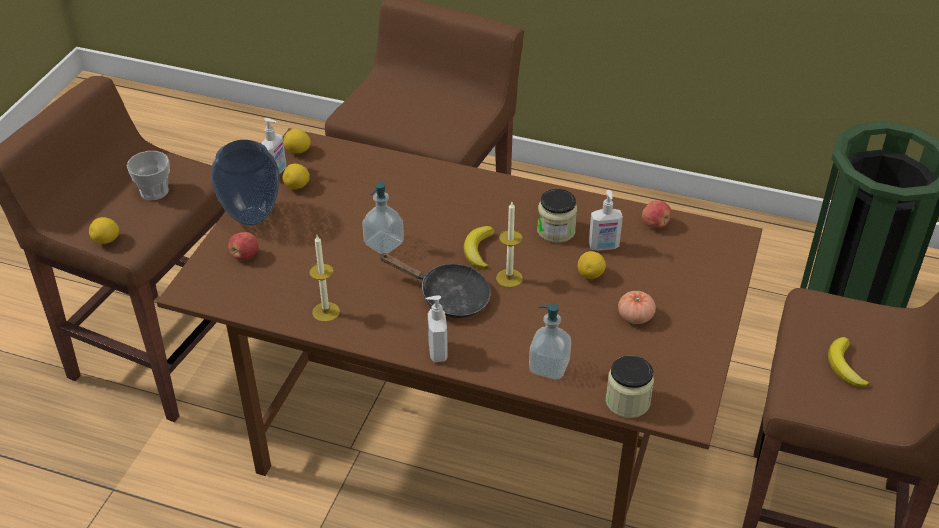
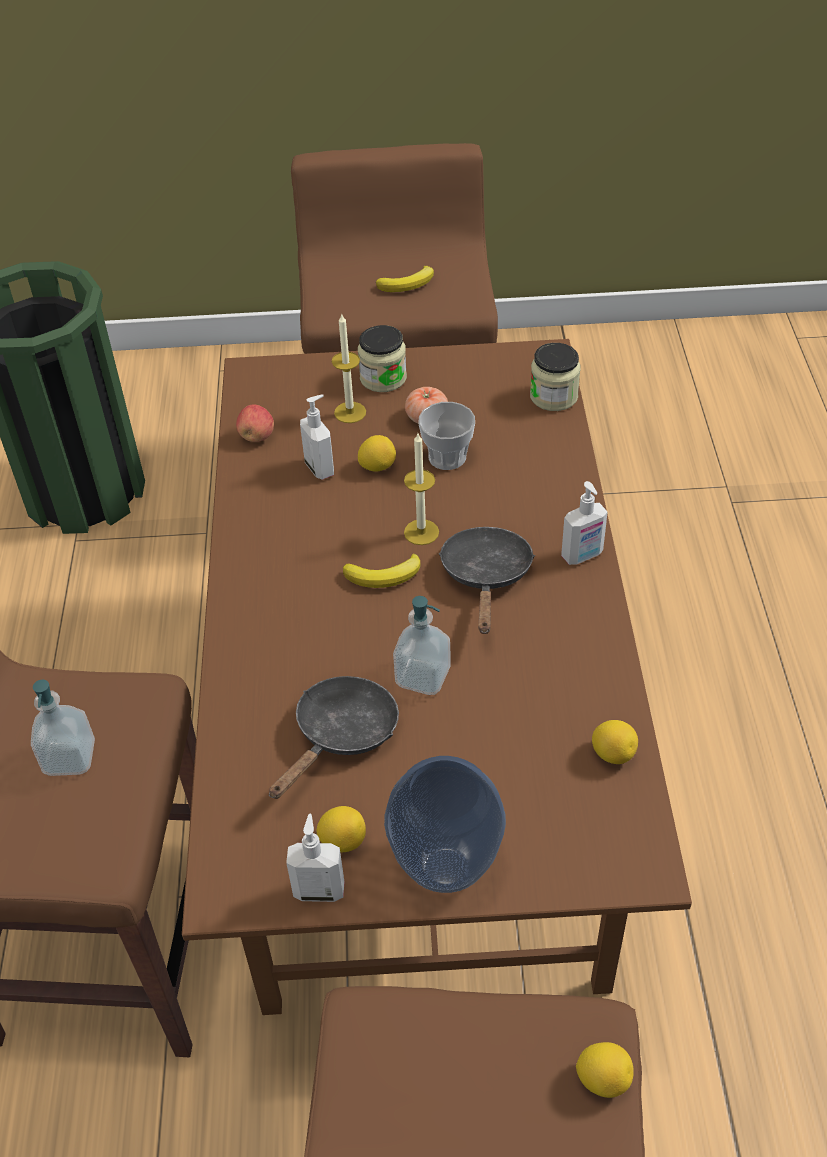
camera: 110 degrees left, 5 degrees up
cup [127,151,170,200] -> cup moved to [419,402,475,470]
apple [228,232,259,261] -> none
lemon [283,129,311,154] -> lemon moved to [592,720,638,764]
candle [309,235,340,322] -> candle moved to [332,313,366,423]
soap dispenser [529,303,571,379] -> soap dispenser moved to [31,680,95,776]
jar [537,189,577,243] -> jar moved to [358,325,407,392]
none -> black frying pan [269,676,399,799]

